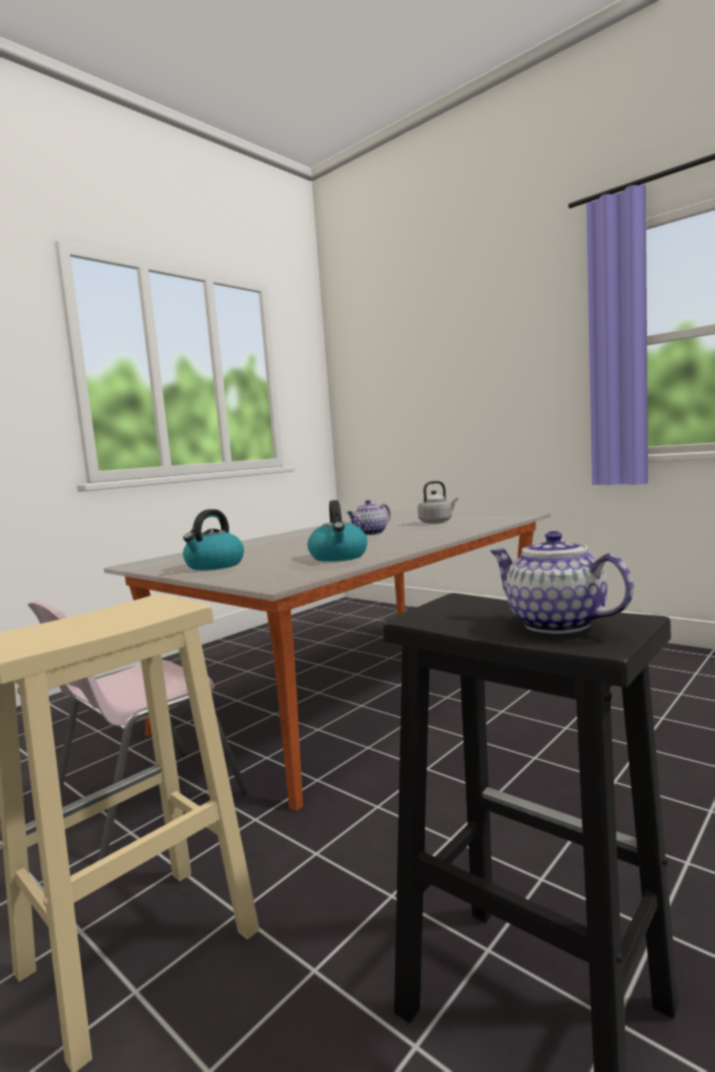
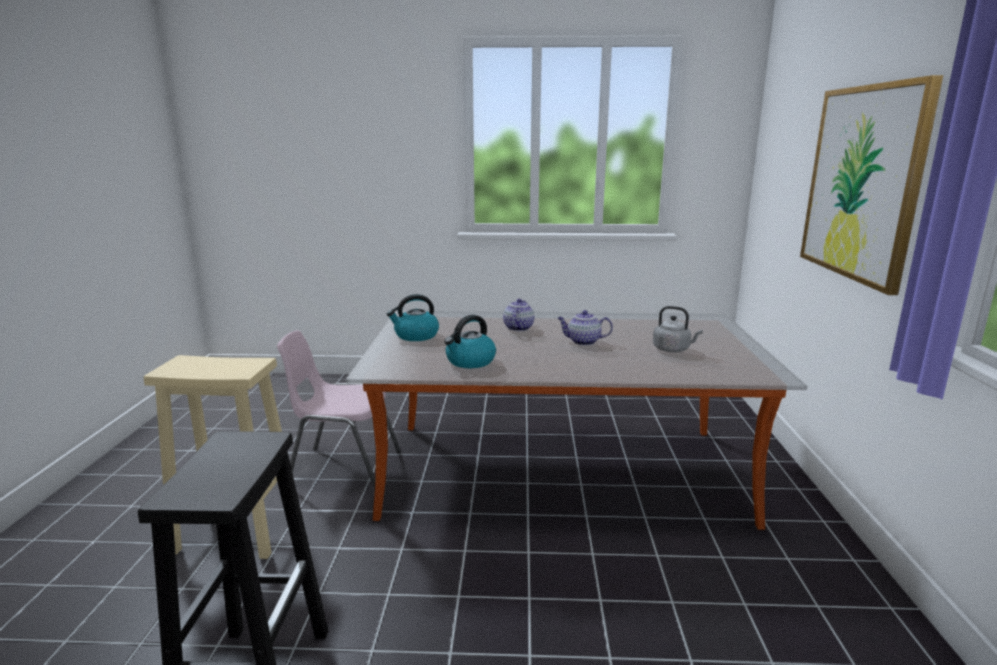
camera: 50 degrees right, 10 degrees up
teapot [490,531,634,634] -> teapot moved to [503,299,534,331]
none -> picture [800,75,943,295]

